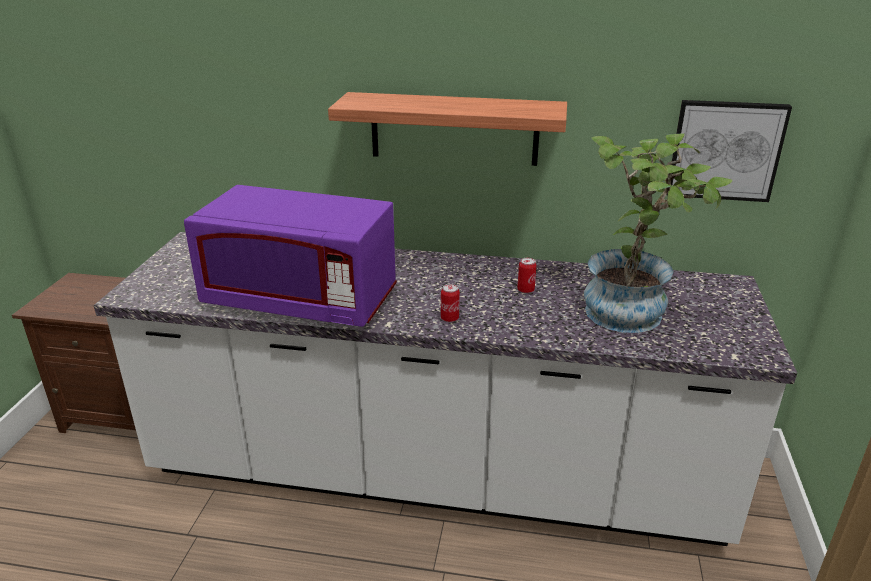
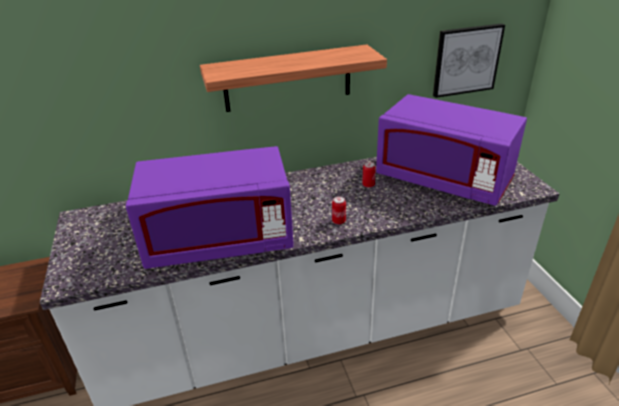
camera: 25 degrees left, 5 degrees up
potted plant [584,133,733,333] -> purple microwave [376,94,527,206]

